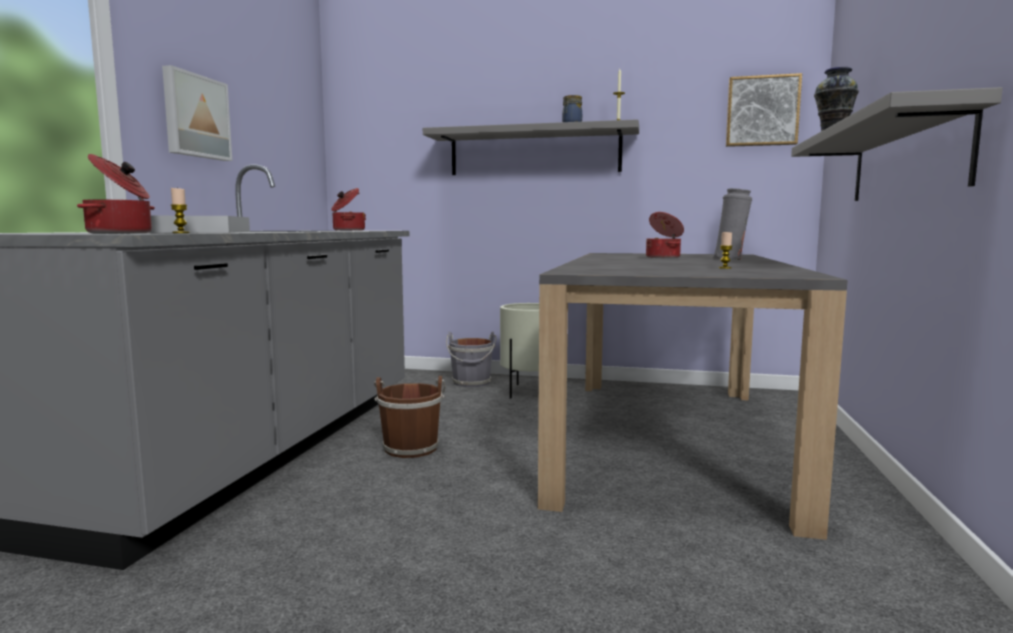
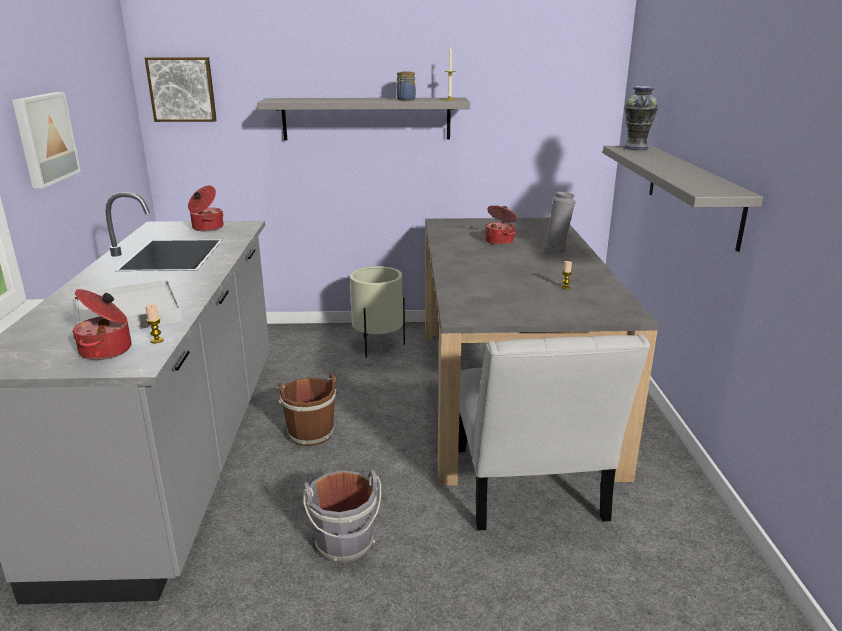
camera: 15 degrees left, 15 degrees up
grey bucket [446,331,497,387] -> grey bucket moved to [303,470,381,563]
picture [726,73,802,147] -> picture moved to [145,57,217,122]
none -> white chair [458,334,650,531]

